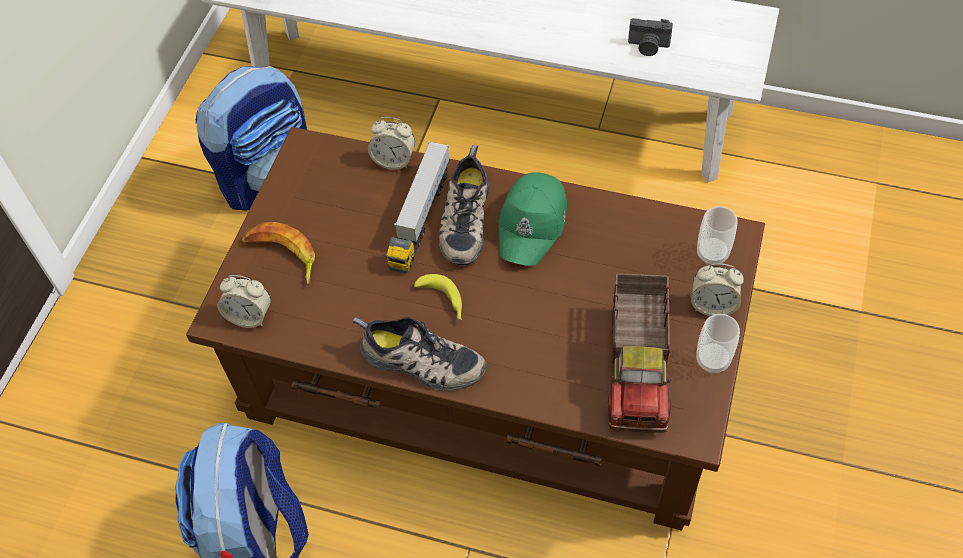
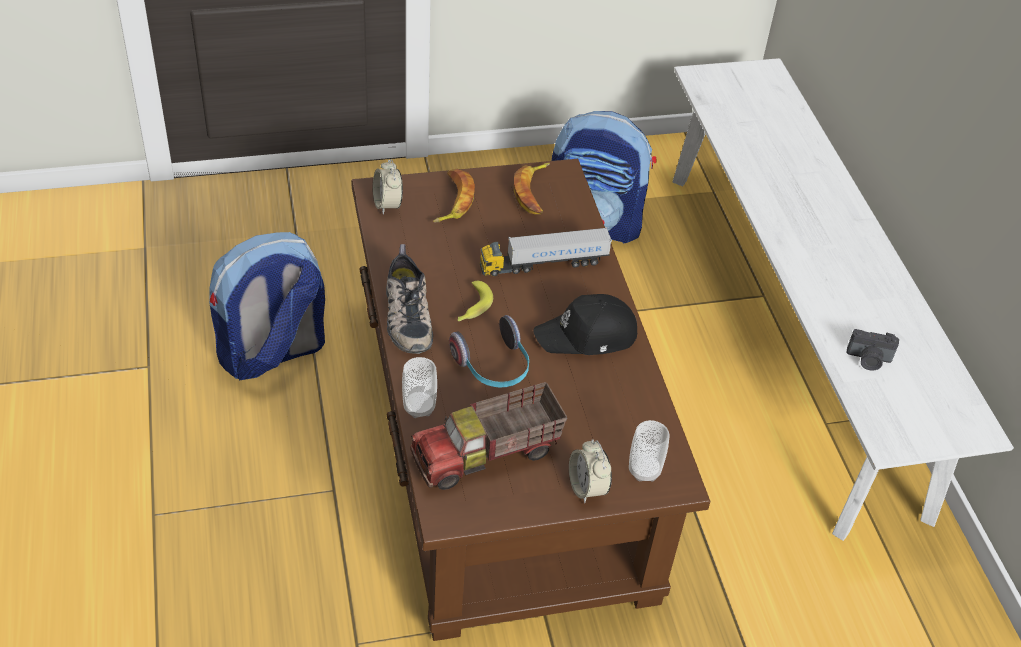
camera: 55 degrees right, 10 degrees down
alarm clock [368,117,415,170] -> none
shoe [439,144,489,266] -> none
green cap [498,172,567,266] -> black cap [533,294,637,355]
camera [628,18,673,56] -> camera turned 60 degrees counterclockwise [847,329,899,371]
cup [696,314,740,374] -> cup moved to [402,357,437,418]
none -> headphones [449,315,529,388]
none -> banana [514,163,550,214]

